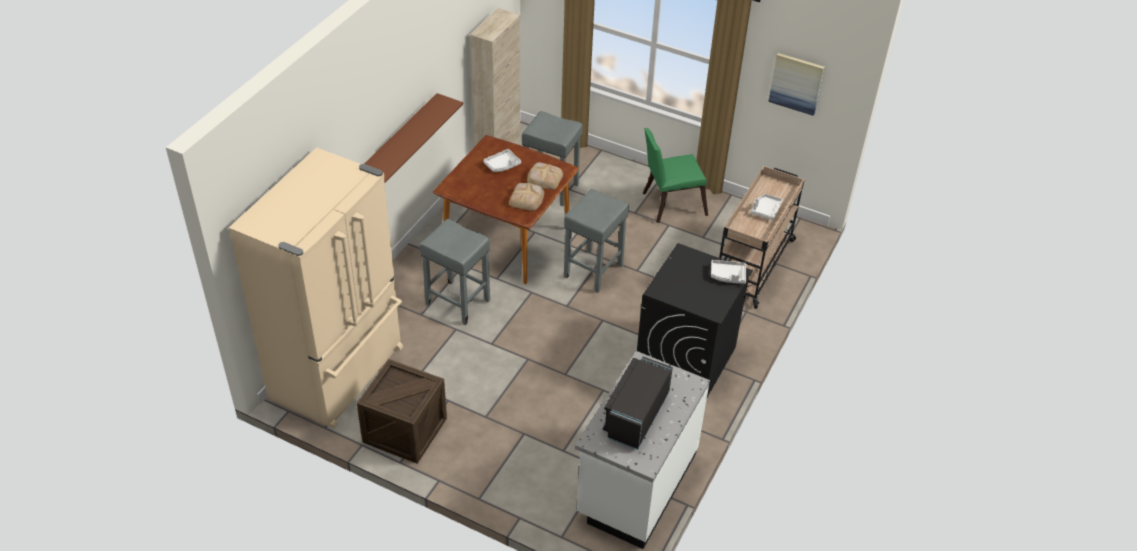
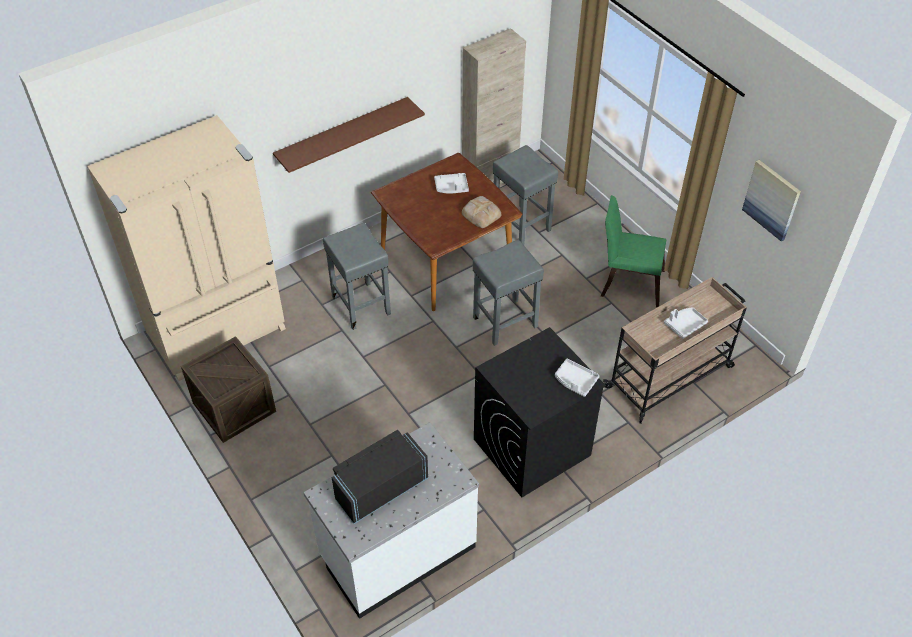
camera: 30 degrees right, 5 degrees up
bread [509,183,544,211] -> none

